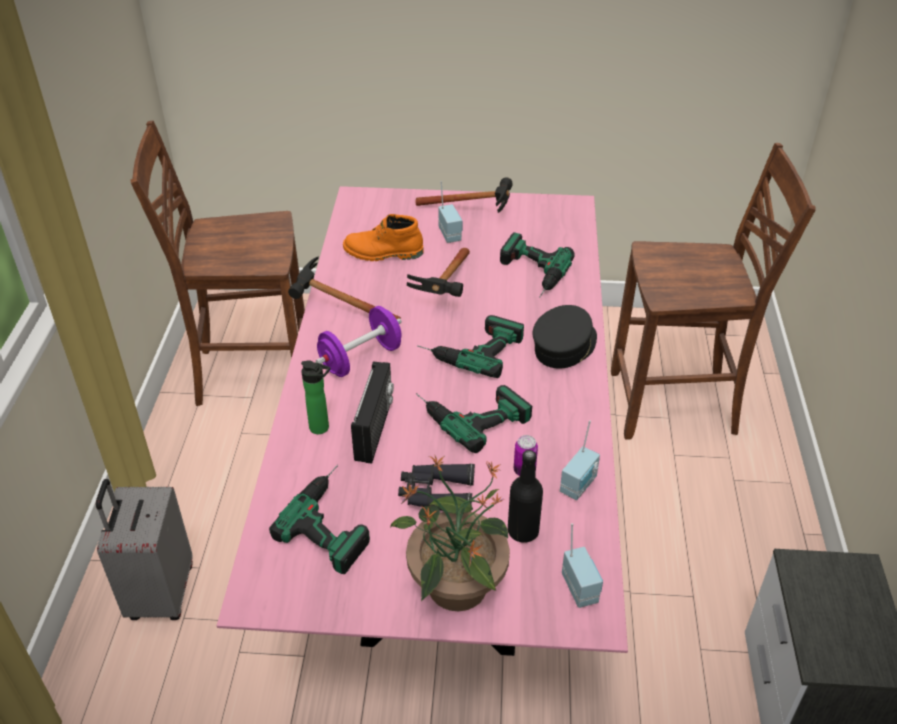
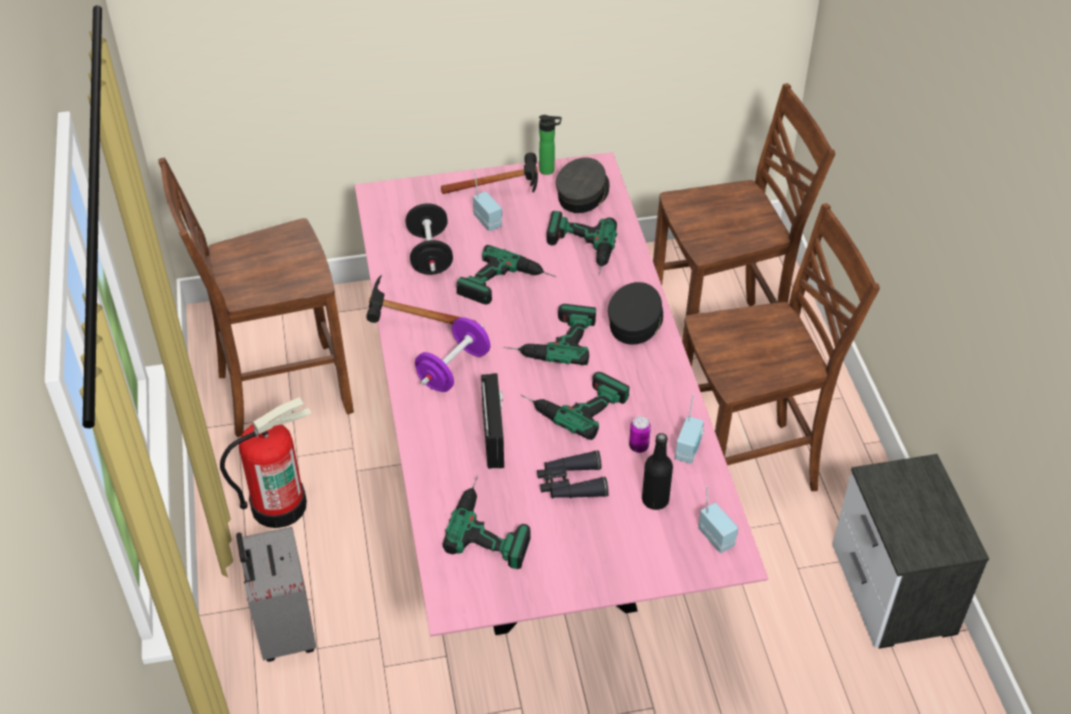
camera: 15 degrees left, 5 degrees up
bottle [301,360,331,434] -> bottle moved to [539,115,562,175]
orange boot [343,214,424,261] -> black dumbbell [406,203,453,275]
potted plant [390,454,510,611] -> none
hammer [407,248,470,297] -> power drill [456,245,556,305]
none -> fire extinguisher [220,397,312,528]
none -> grey cap [556,157,609,213]
none -> brown chair [682,203,880,491]

